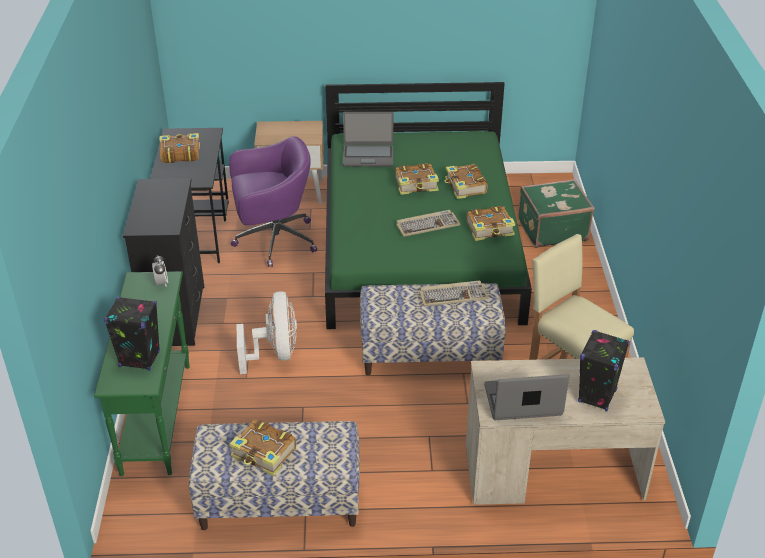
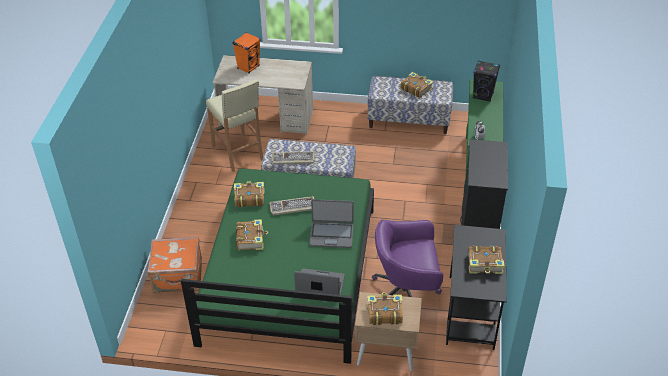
camera: 170 degrees left, 5 degrees up
white fan [237,291,297,374] -> none
book [395,163,439,195] -> book moved to [367,292,403,325]
laptop [484,374,569,420] -> laptop moved to [309,199,354,248]
green suitcase [518,179,594,248] -> orange suitcase [148,237,202,293]
black speaker [578,330,630,412] -> orange speaker [232,32,261,74]

